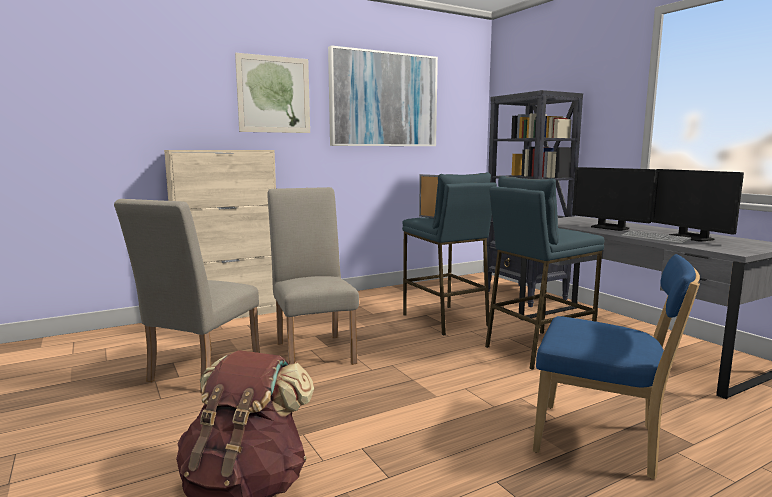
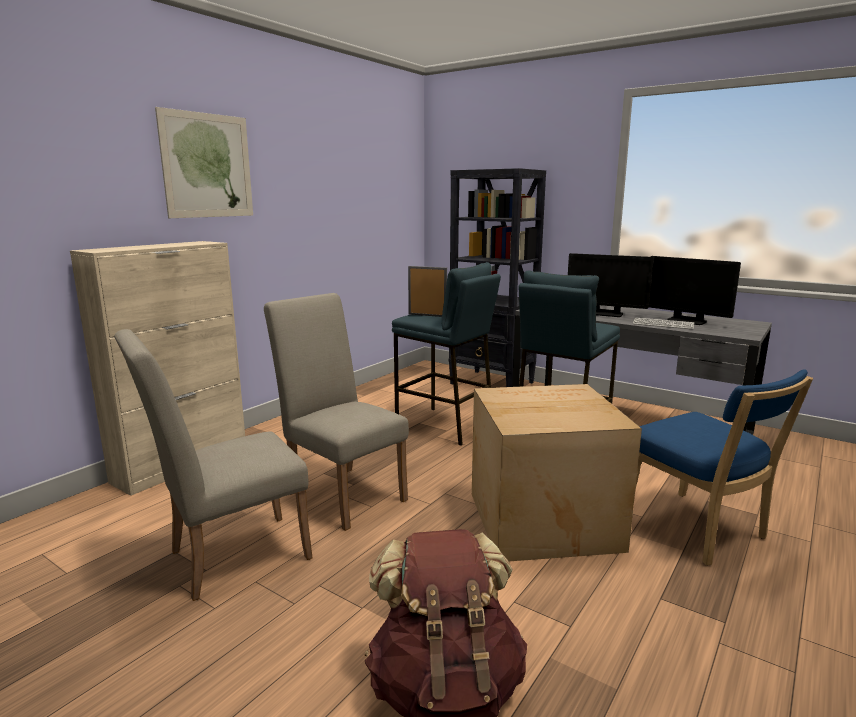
camera: 25 degrees left, 5 degrees up
beige chair [114,199,260,393] -> beige chair turned 60 degrees clockwise [114,329,312,601]
picture [328,45,438,146] -> none
blue chair [533,254,700,479] -> blue chair turned 60 degrees clockwise [635,369,813,565]
none -> cardboard box [472,384,642,561]

